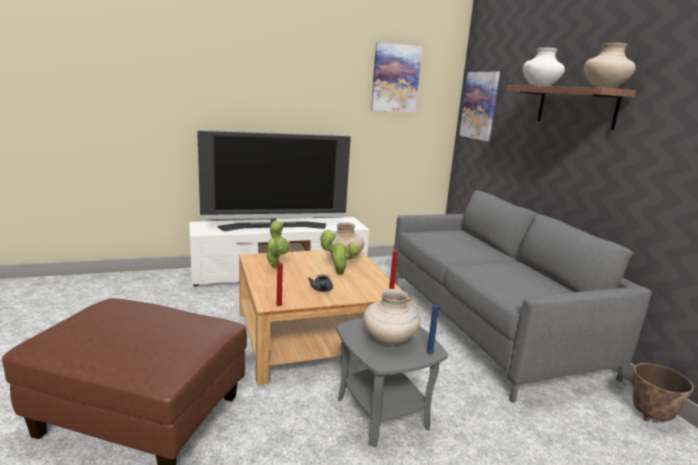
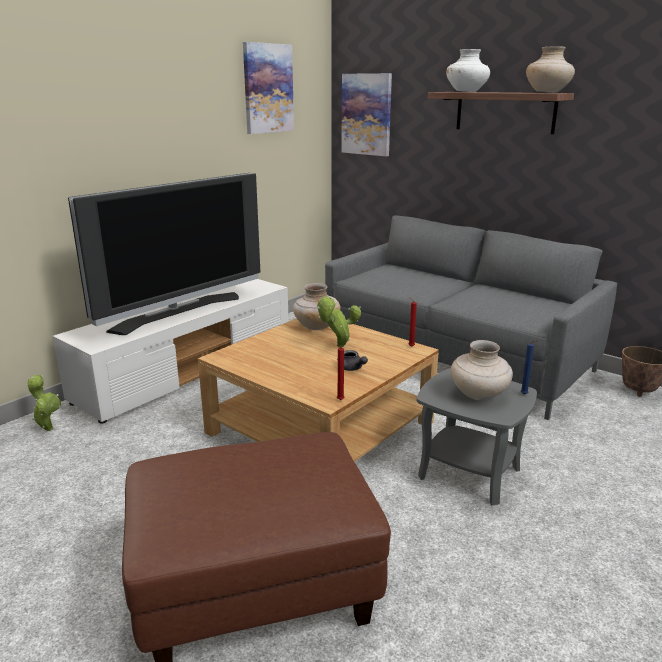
camera: 30 degrees left, 5 degrees up
potted plant [265,221,290,269] -> potted plant moved to [27,375,61,431]

